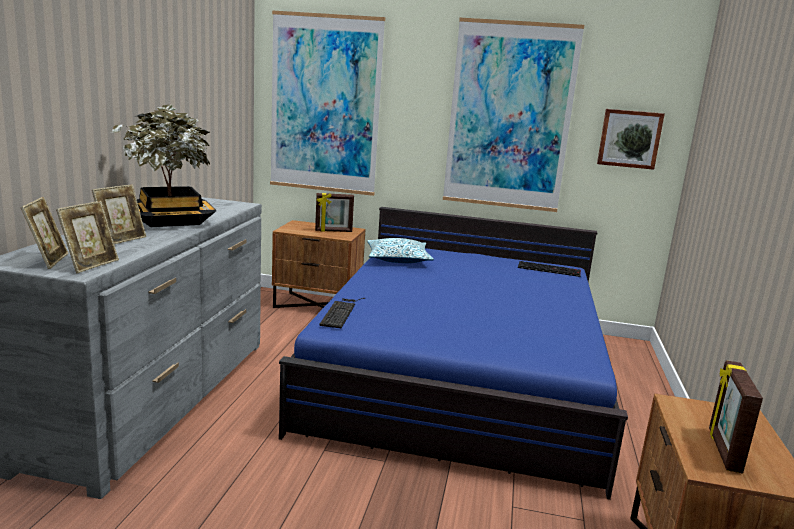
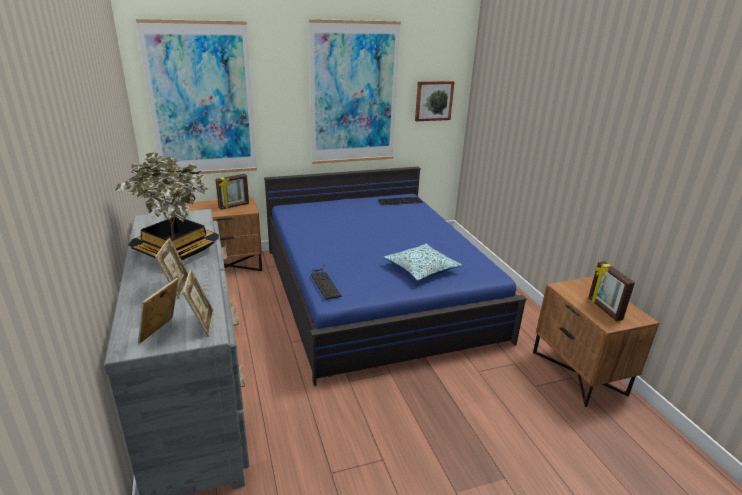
camera: 30 degrees left, 10 degrees up
picture frame [21,197,69,269] -> picture frame turned 120 degrees counterclockwise [138,278,179,344]
pillow [367,238,434,263] -> pillow moved to [384,244,462,281]

